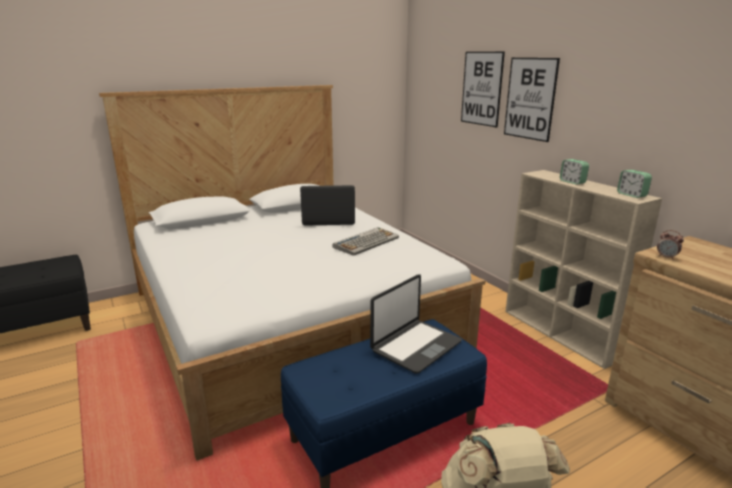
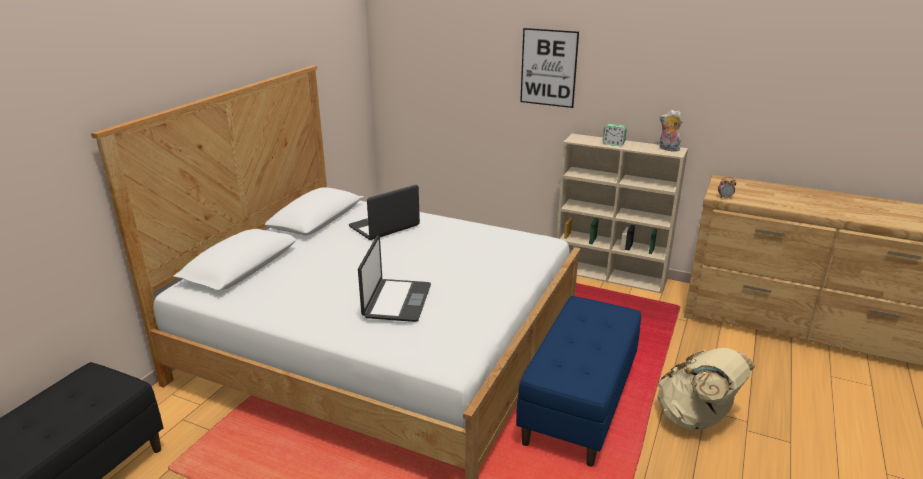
camera: 35 degrees left, 5 degrees up
keyboard [333,227,399,256] -> none
laptop [370,275,462,374] -> laptop moved to [358,235,431,322]
picture [461,52,505,127] -> none
alarm clock [617,170,652,198] -> plush toy [659,110,683,152]

